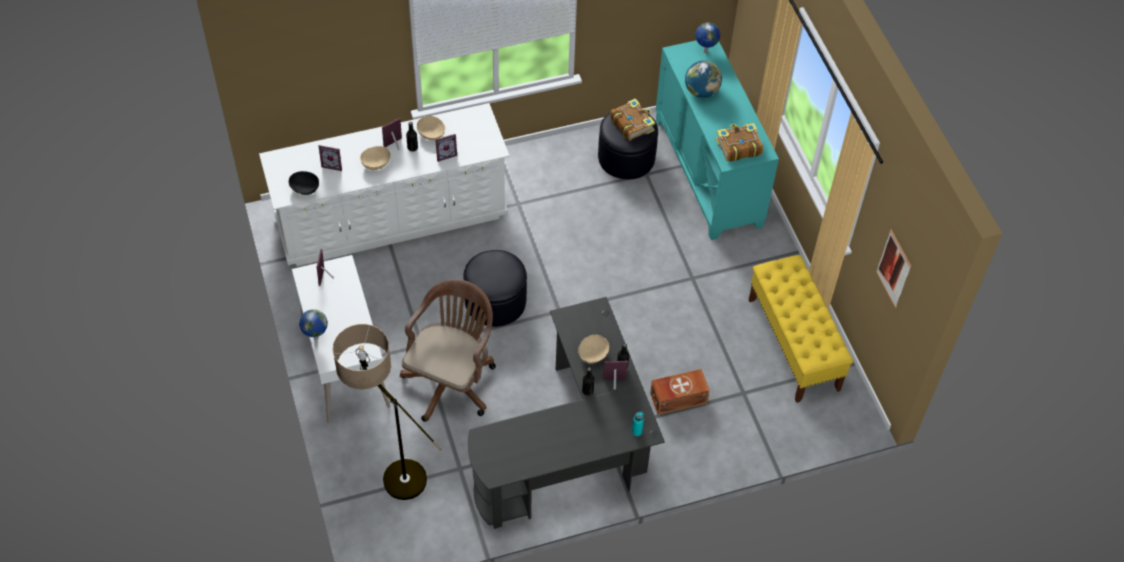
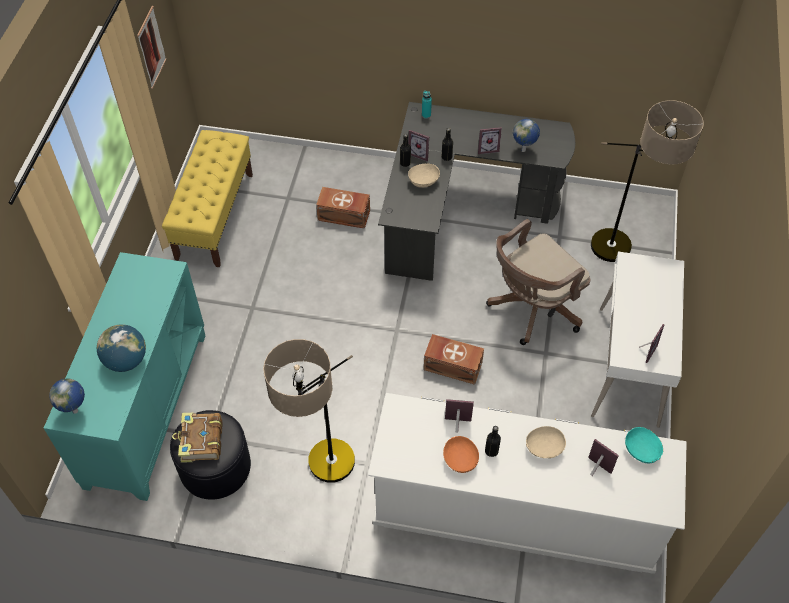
camera: 150 degrees left, 0 degrees up
black bowl [289,171,319,195] -> turquoise bowl [625,427,663,463]
globe [299,309,328,340] -> globe moved to [513,119,540,152]
picture frame [382,118,402,150] -> picture frame moved to [478,127,502,154]
beige bowl [417,116,445,140] -> orange bowl [443,436,479,473]
black ottoman [463,250,527,327] -> brown storage box [423,334,484,385]
book [716,123,763,162] -> none
none -> floor lamp [263,339,355,483]

